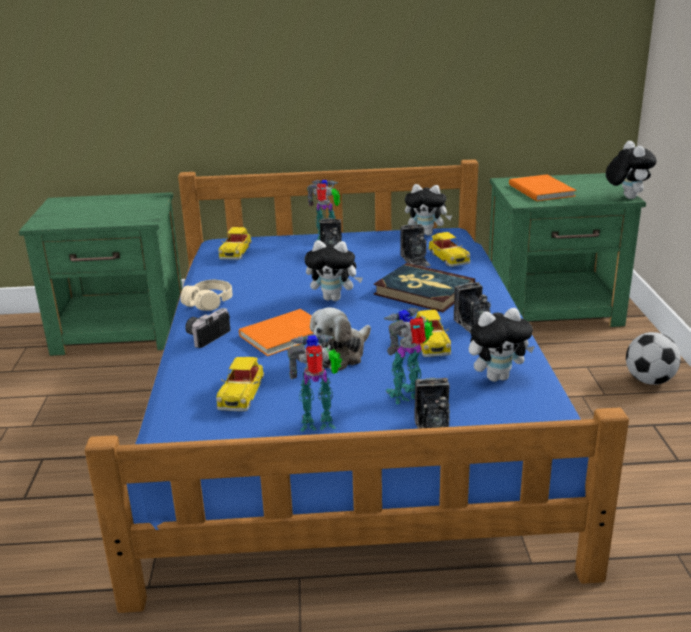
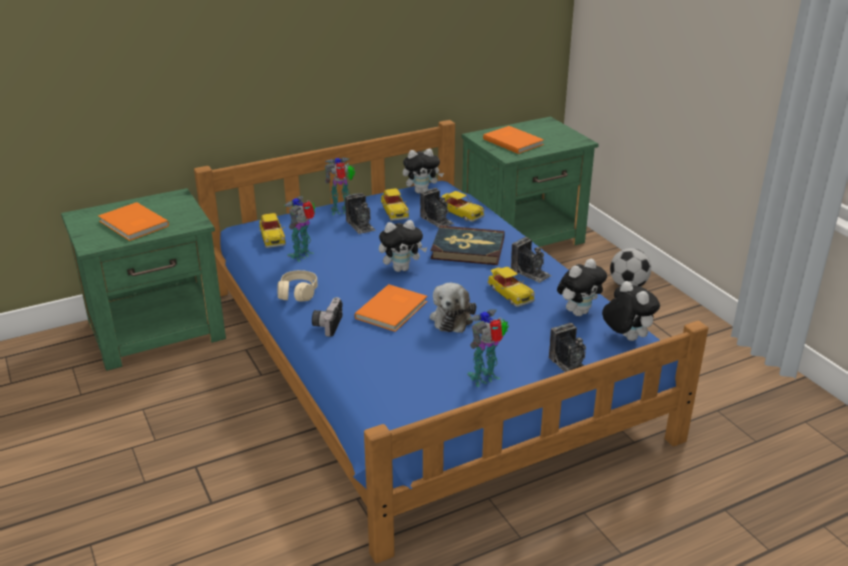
camera: 25 degrees left, 5 degrees up
toy car [216,357,264,412] -> toy car moved to [381,189,409,221]
toy robot [384,308,434,404] -> toy robot moved to [284,196,315,262]
plush toy [606,141,656,199] -> plush toy moved to [602,281,660,341]
none -> orange book [98,202,169,241]

